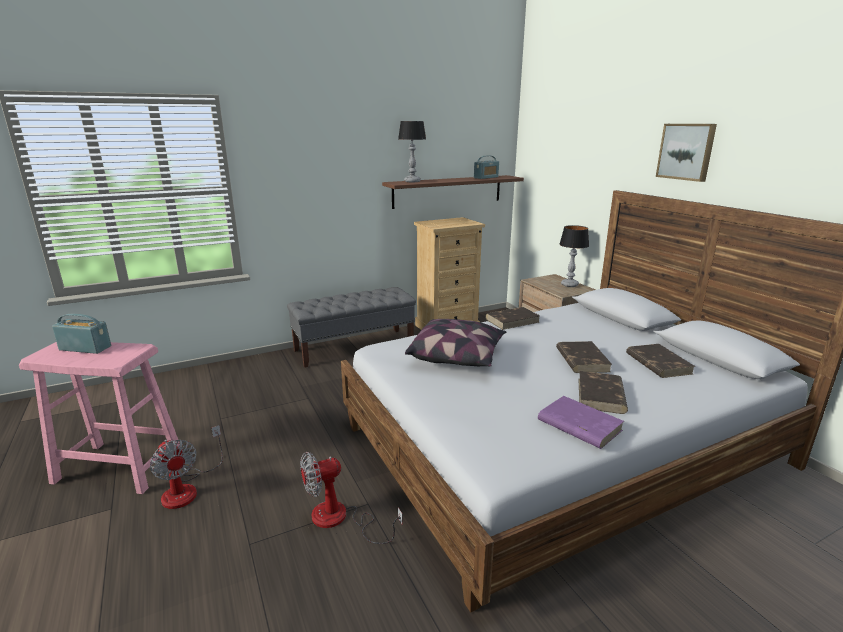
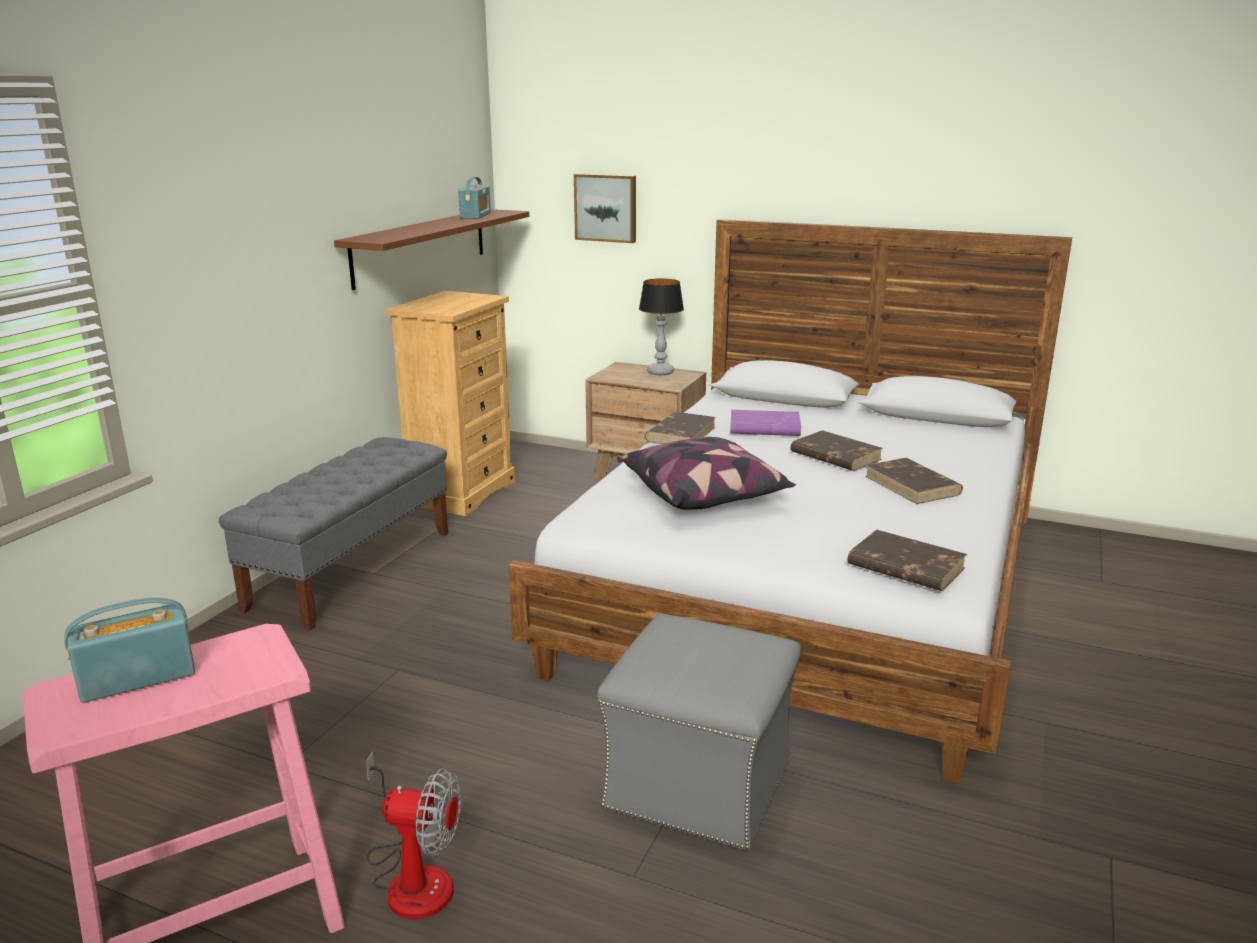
camera: 40 degrees left, 0 degrees up
fan [300,452,403,544] -> grey ottoman [598,614,801,850]
table lamp [398,121,426,182] -> none
purple book [538,396,624,449] -> purple book moved to [730,410,801,436]
brown book [626,344,696,378] -> brown book moved to [847,530,967,591]
picture [656,124,717,182] -> picture moved to [574,174,636,243]

